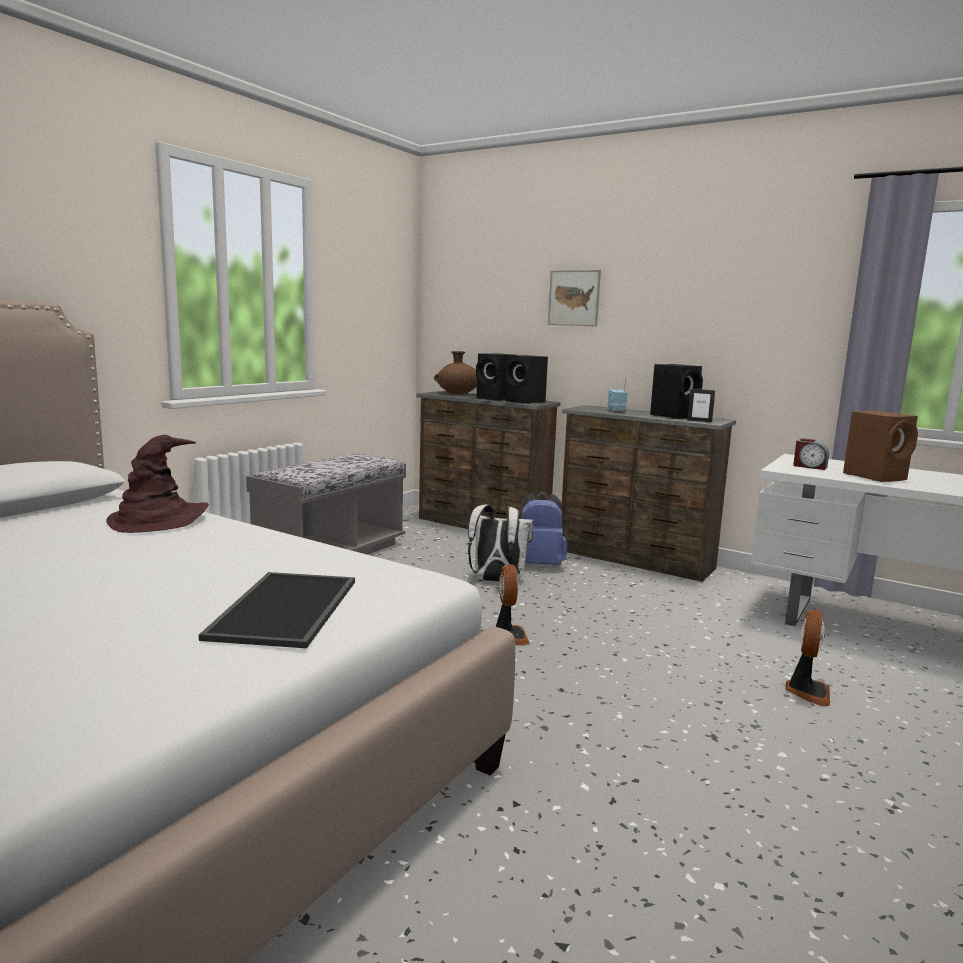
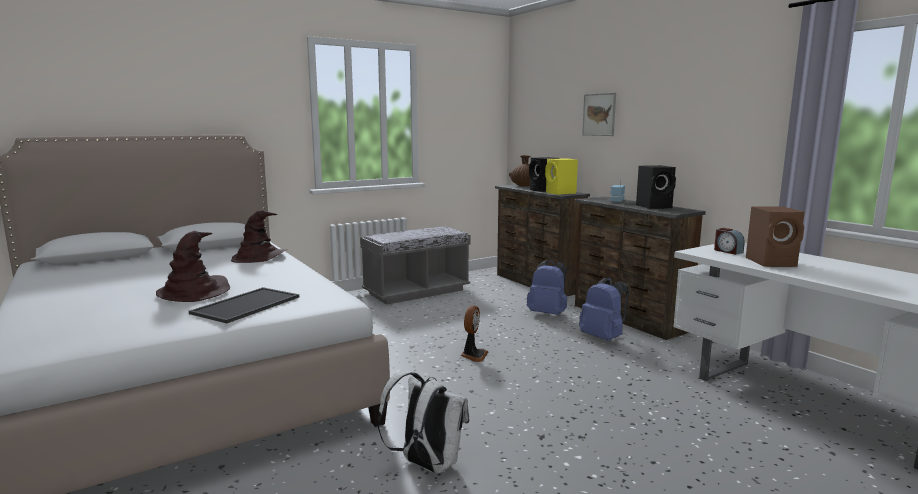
camera: 25 degrees right, 0 degrees up
white backpack [468,505,533,582] -> white backpack moved to [378,371,469,474]
black speaker [505,355,548,404] -> yellow speaker [545,158,578,195]
picture frame [687,389,715,422] -> none
fan [785,610,830,706] -> none
none -> brown hat [156,231,230,302]
none -> blue backpack [579,278,629,341]

